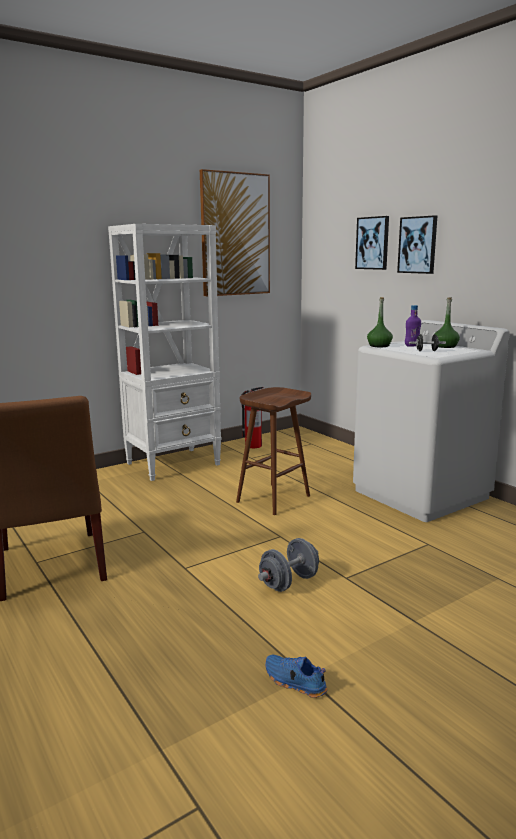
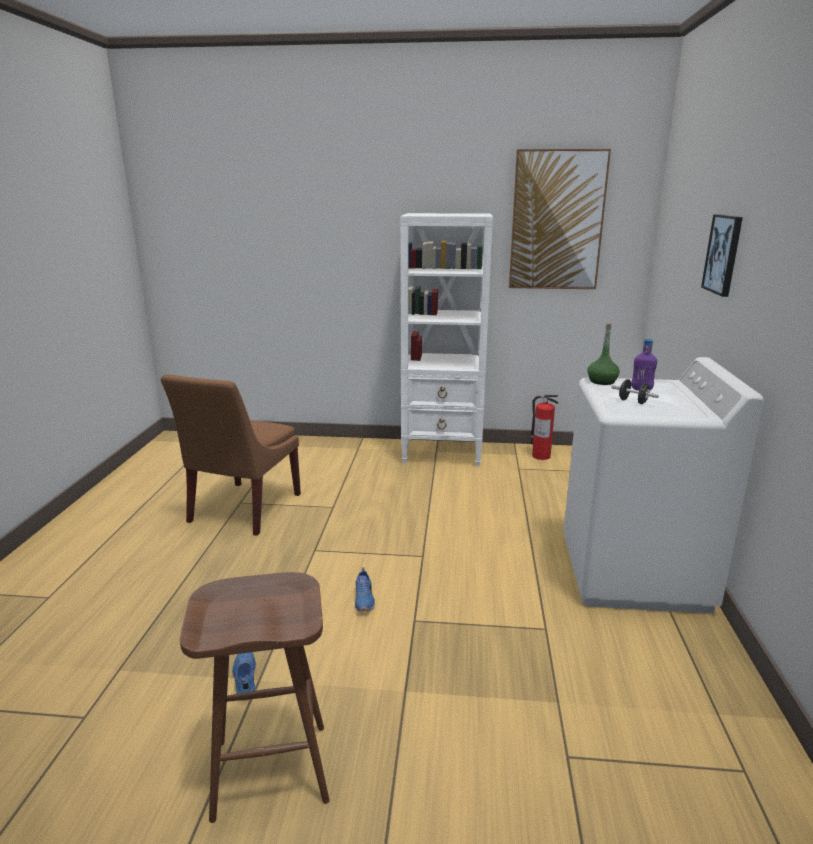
camera: 40 degrees right, 5 degrees up
brown stool [236,387,311,515] -> brown stool moved to [180,572,330,823]
grey dumbbell [258,538,319,592] -> blue shoe [355,567,375,612]
picture [355,216,389,270] -> none
green bottle [435,297,460,348] -> none

